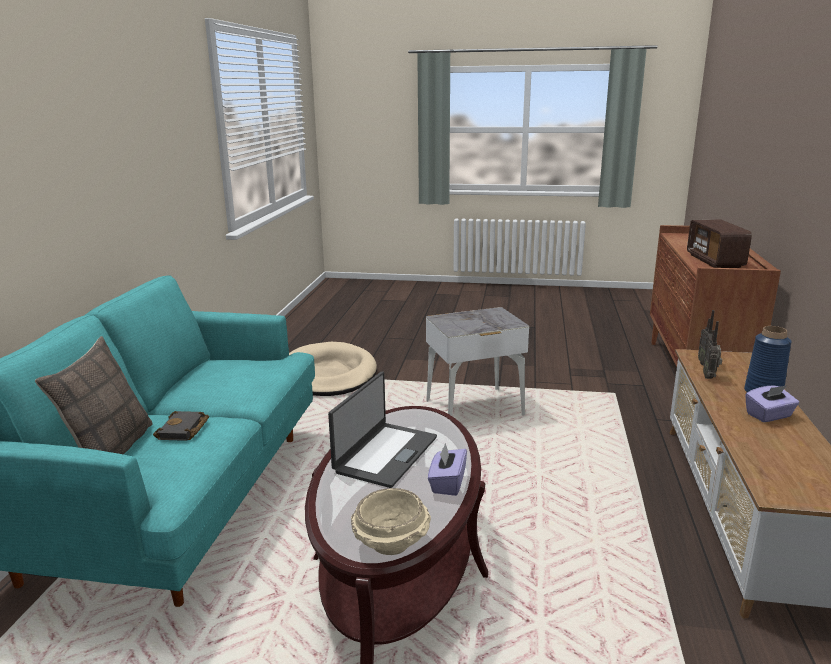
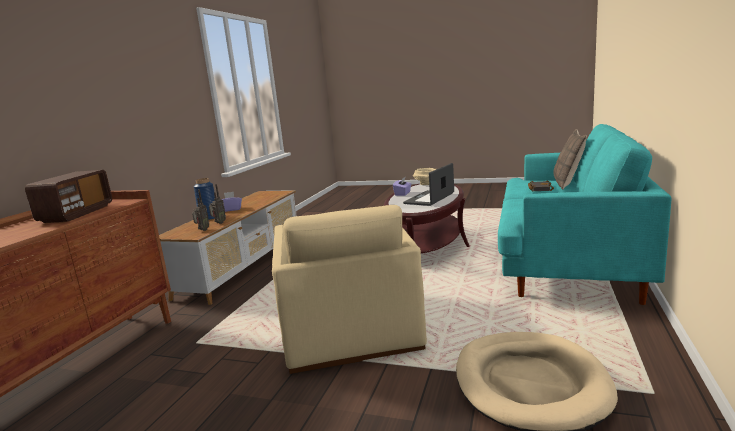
camera: 170 degrees left, 5 degrees down
side table [426,307,529,416] -> beige armchair [272,205,427,374]

